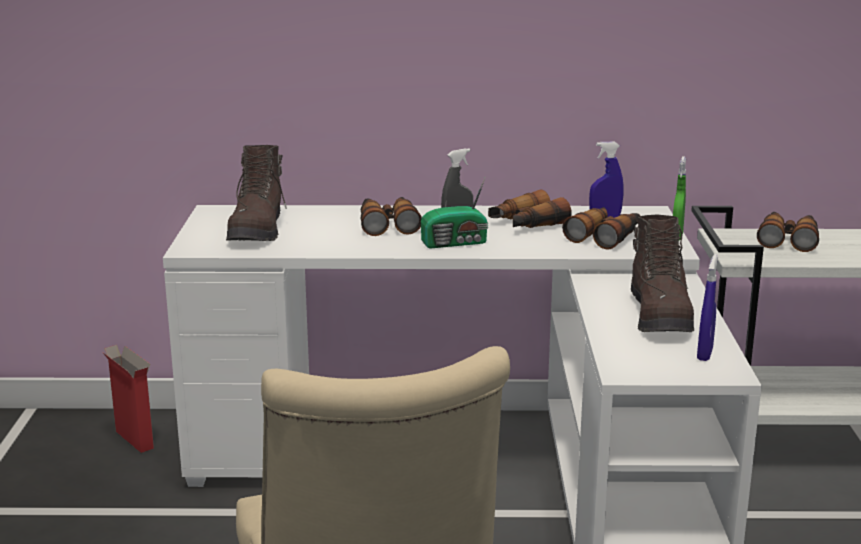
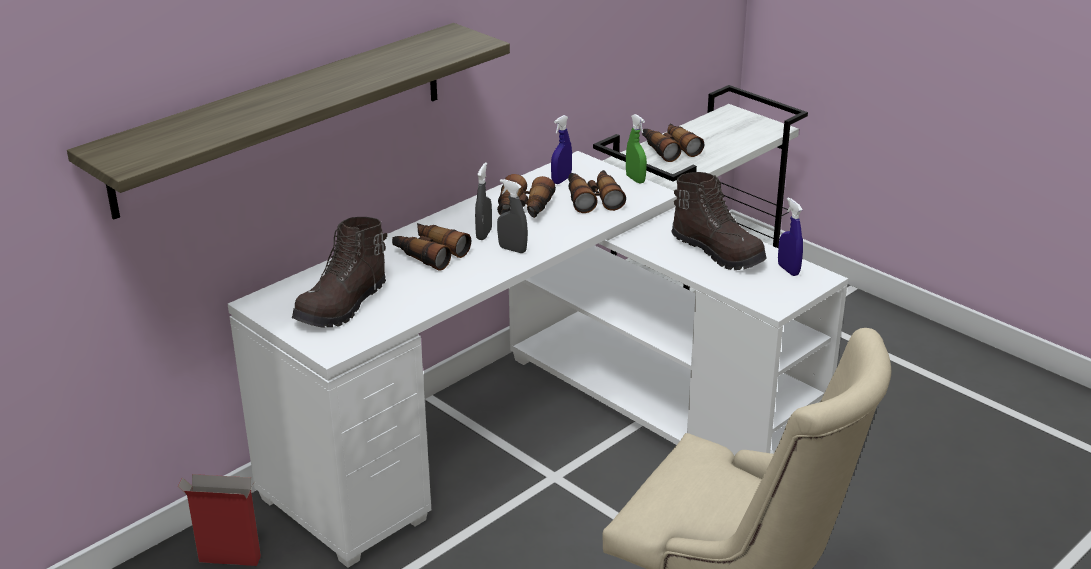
camera: 45 degrees left, 10 degrees up
brown boot [226,145,287,241] -> brown boot turned 75 degrees clockwise [292,217,388,328]
radio [421,176,488,249] -> grey spray bottle [497,179,528,253]
none -> shelf [67,23,510,220]

